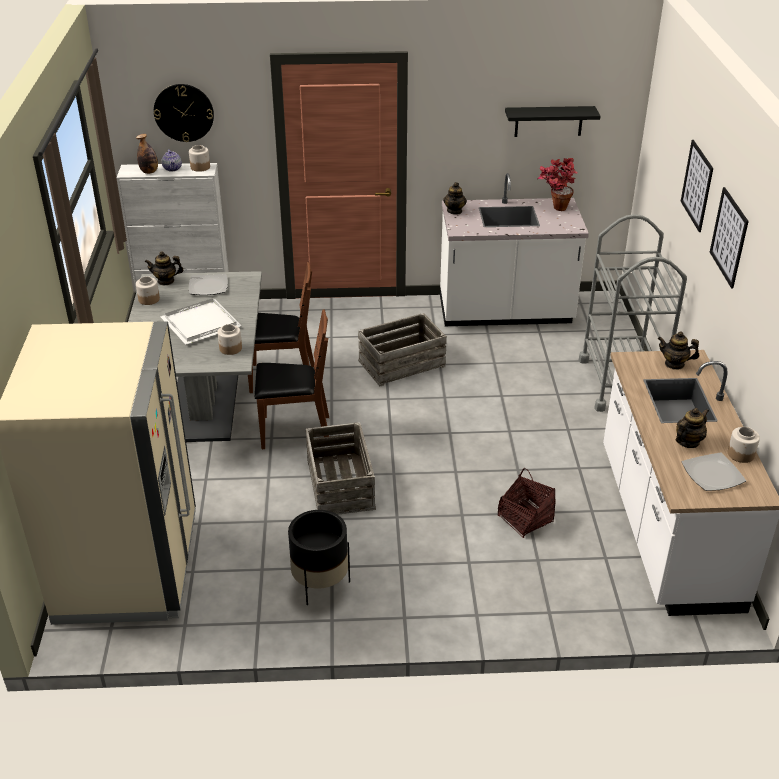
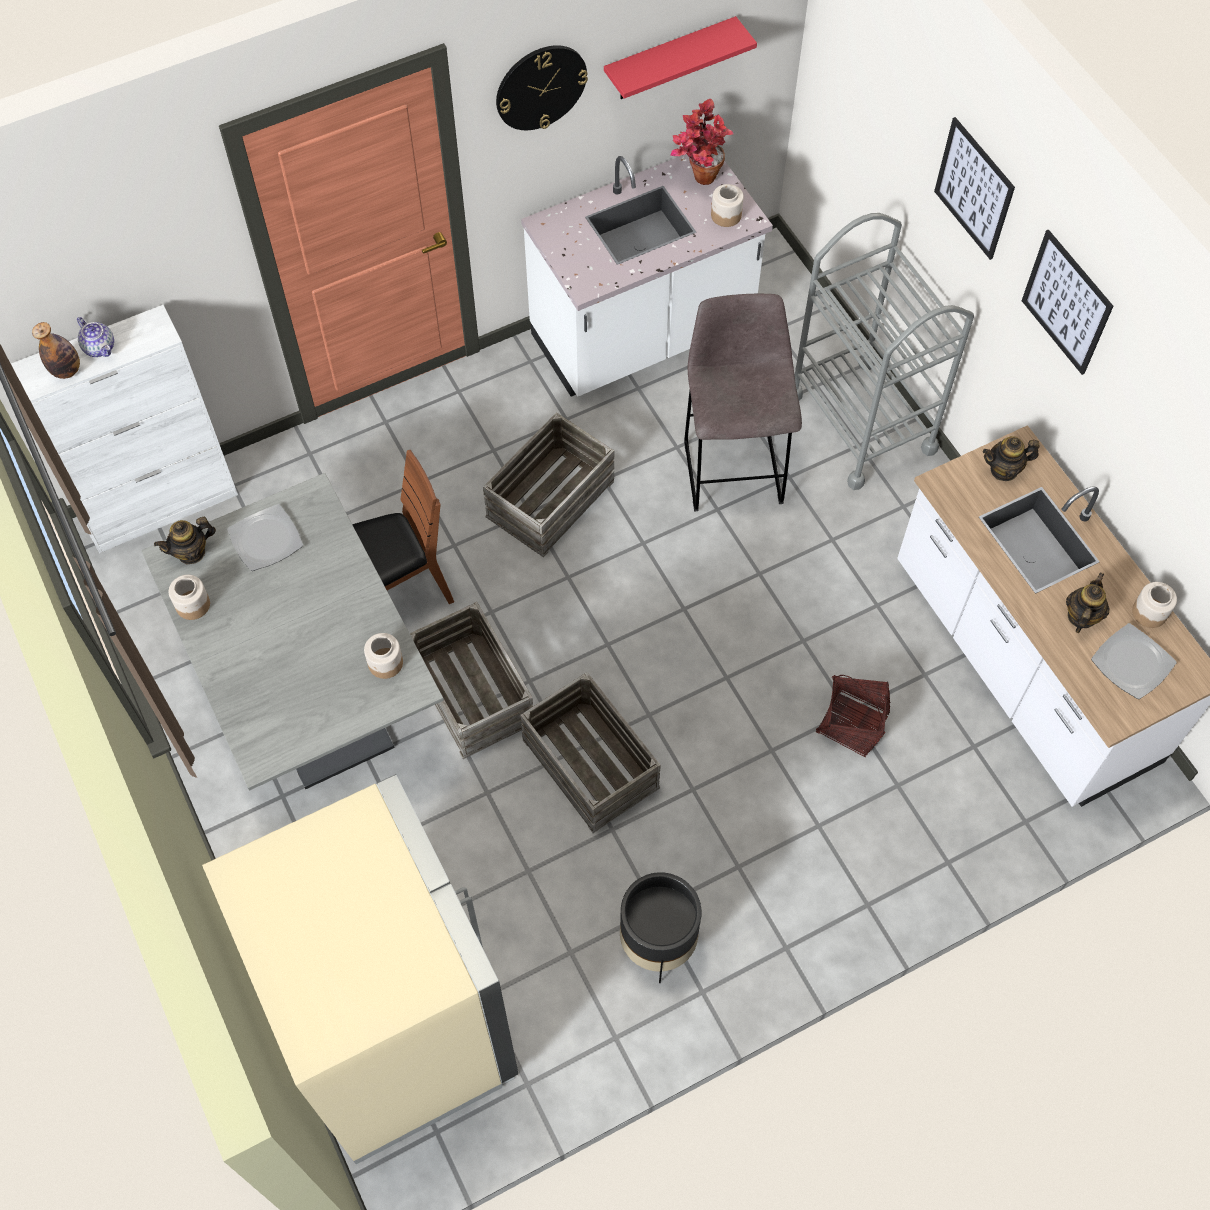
camera: 25 degrees left, 25 degrees up
wall clock [154,84,214,142] -> wall clock moved to [496,45,588,130]
white tray [160,298,242,345] -> none
jar [189,145,210,172] -> jar moved to [711,184,744,227]
brown chair [255,309,329,449] -> crate [410,602,533,759]
teapot [443,182,467,215] -> none
black shelf [505,106,600,137] -> red shelf [604,16,757,99]
none -> grey stool [684,294,802,512]

